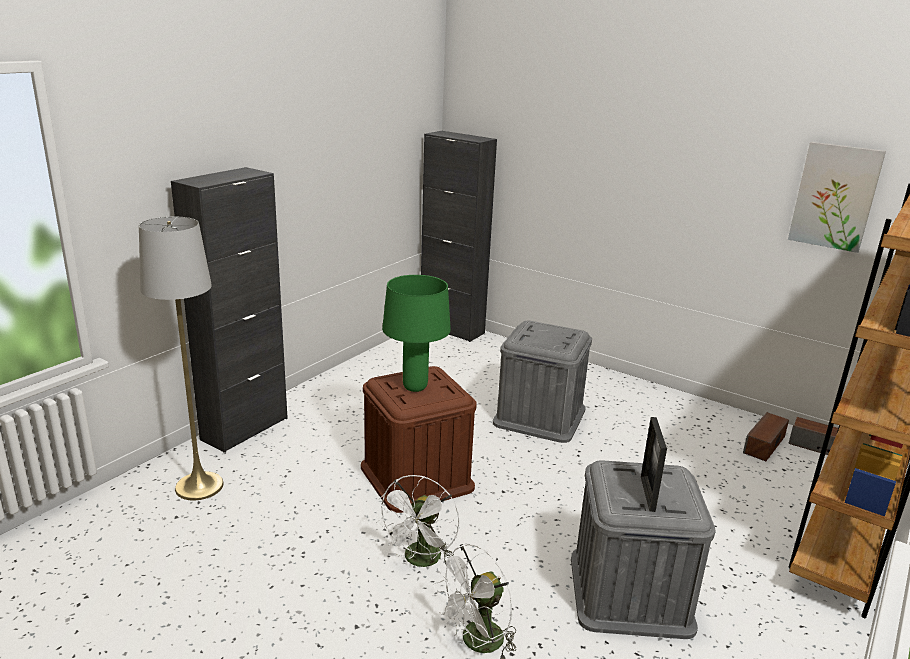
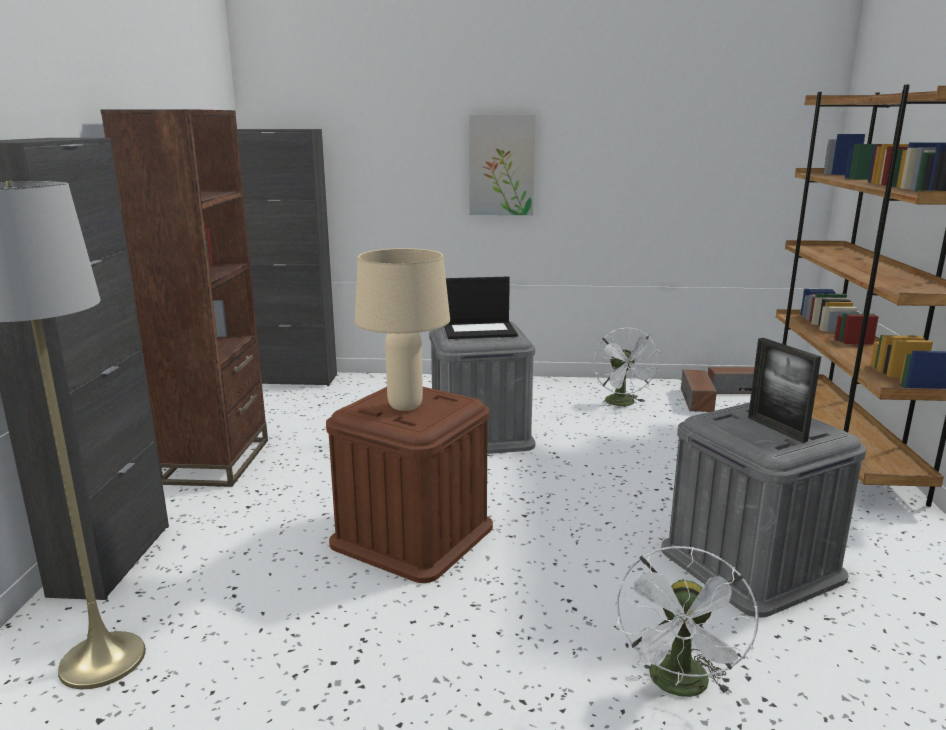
camera: 30 degrees left, 5 degrees down
white fan [376,475,459,567] -> white fan moved to [593,328,661,407]
green table lamp [382,275,451,392] -> beige table lamp [355,248,450,411]
picture [788,142,886,253] -> picture moved to [469,115,536,215]
none -> brown bookcase [100,109,268,487]
none -> laptop [444,276,518,339]

